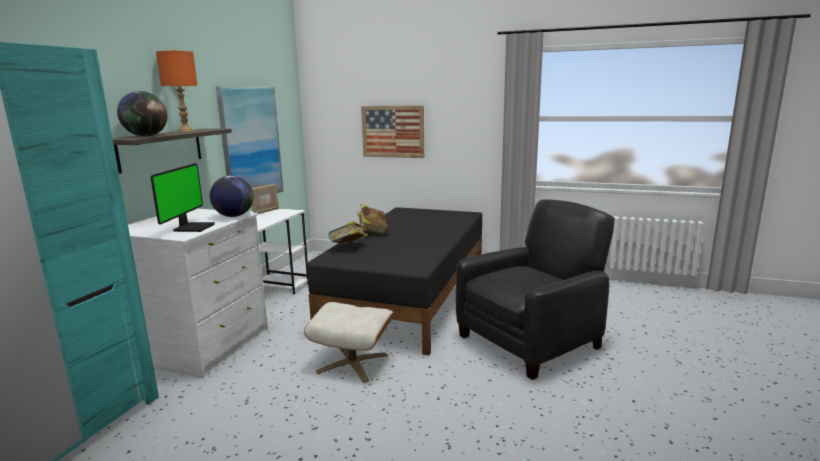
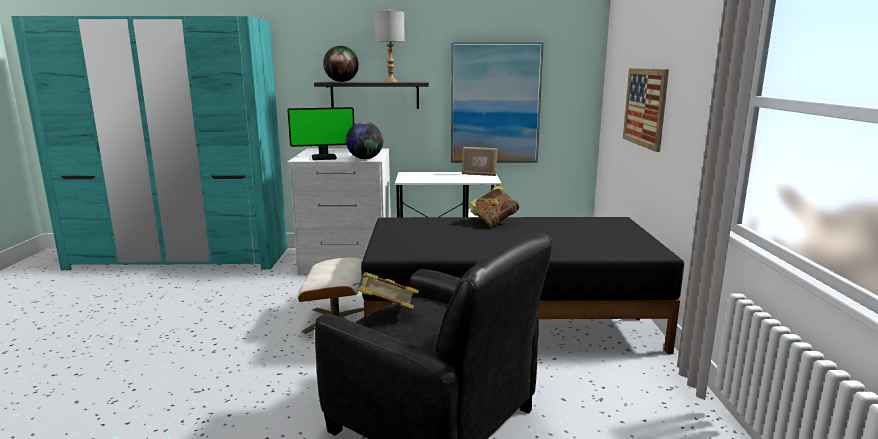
camera: 70 degrees right, 0 degrees up
orange table lamp [156,49,198,132] -> grey table lamp [375,9,405,82]
book [328,221,368,245] -> book moved to [353,272,419,309]

